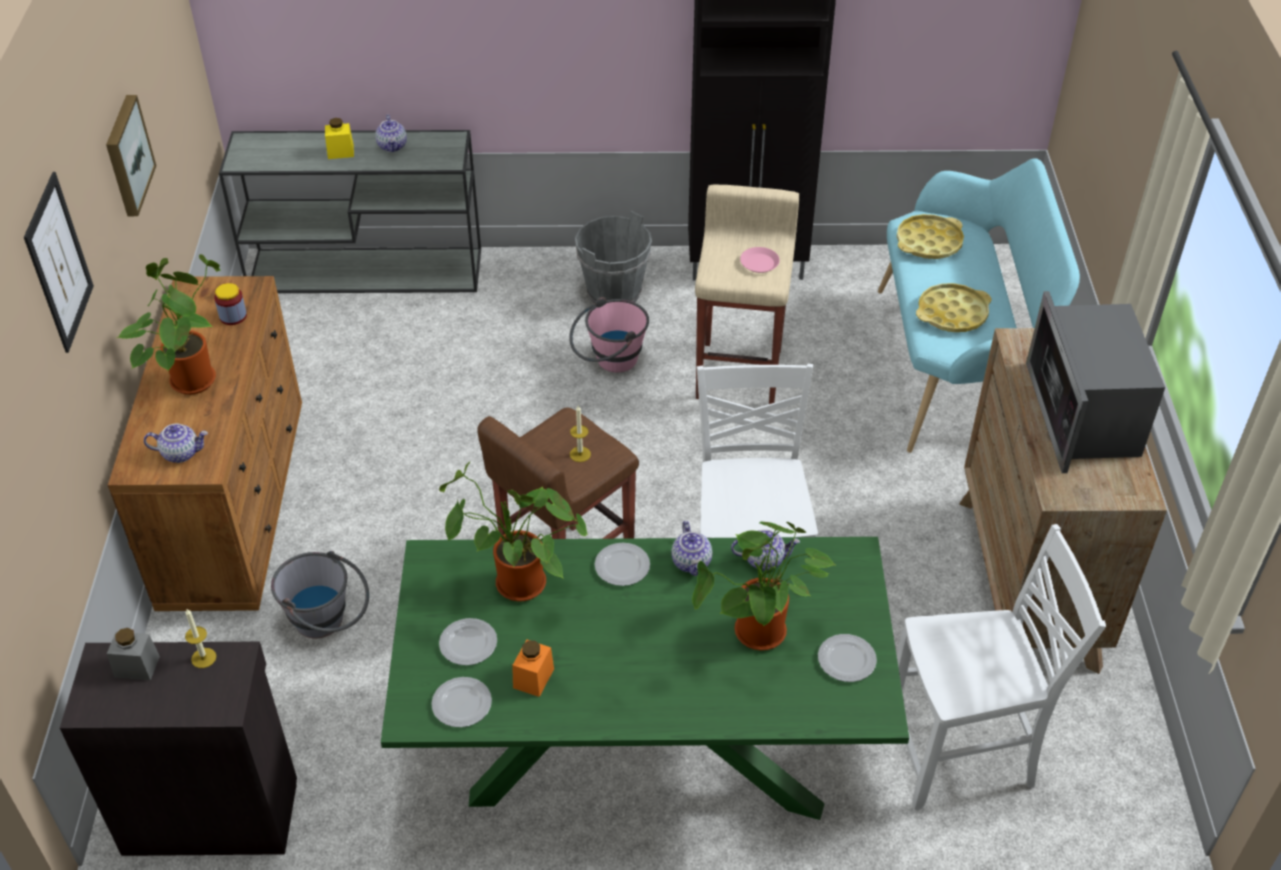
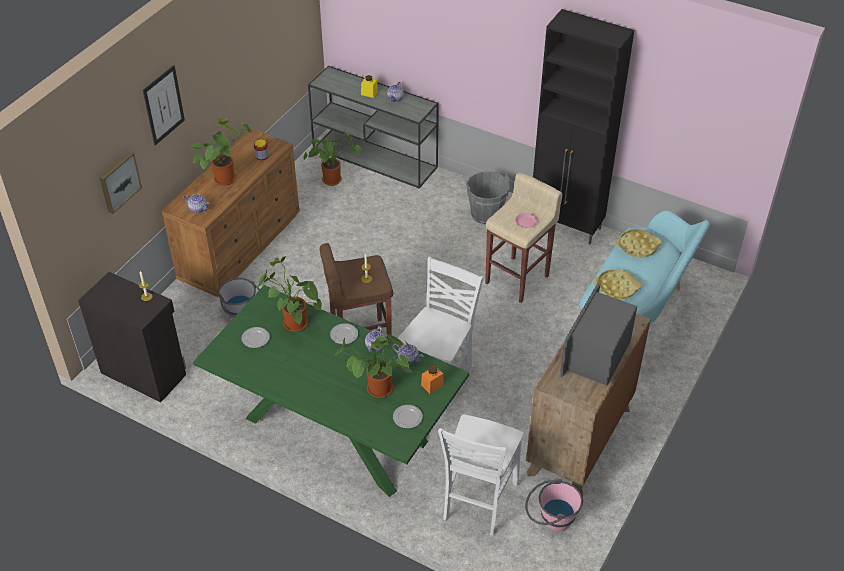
camera: 30 degrees right, 0 degrees up
picture [106,95,156,216] -> picture moved to [99,151,142,214]
grey jar [107,628,160,680] -> none
plate [431,677,492,727] -> none
orange jar [512,640,554,697] -> orange jar moved to [421,366,444,394]
pink bucket [569,297,649,373] -> pink bucket moved to [525,479,583,531]
white chair [897,524,1106,810] -> white chair turned 90 degrees clockwise [438,414,524,535]
none -> potted plant [303,130,362,186]

